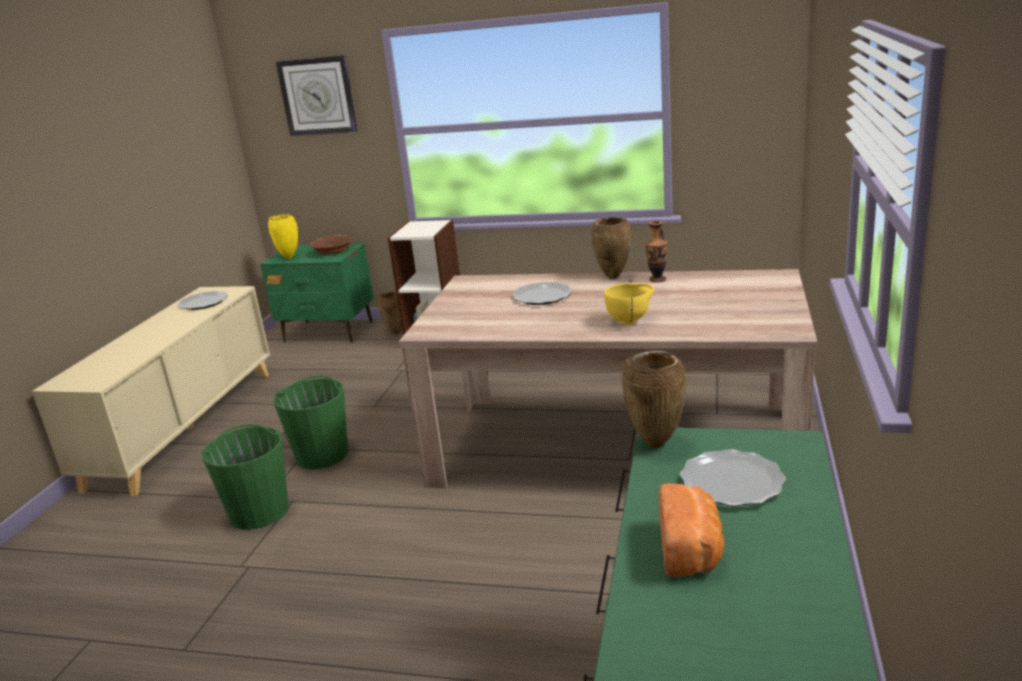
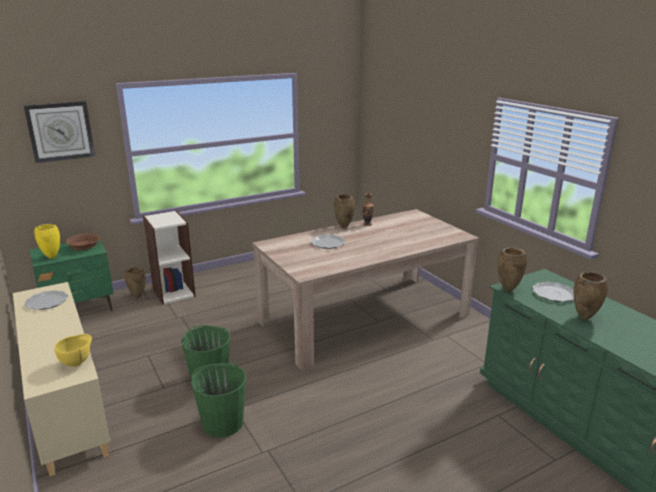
camera: 45 degrees left, 0 degrees up
yellow bowl [604,283,654,325] -> yellow bowl moved to [54,334,92,367]
bread [659,483,725,577] -> brown vase [574,272,608,320]

